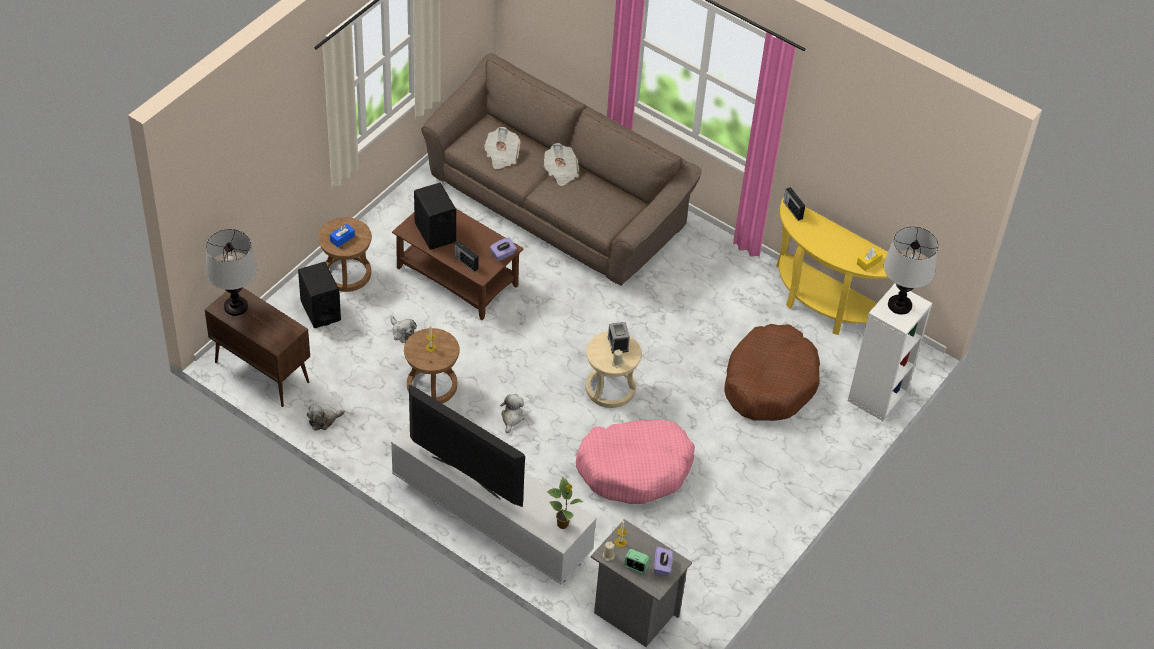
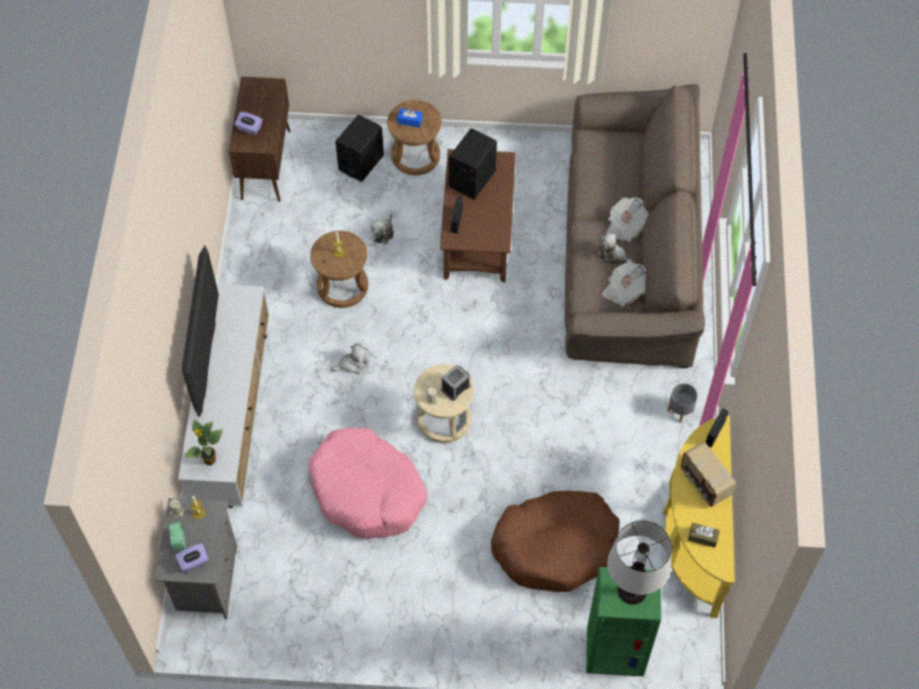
camera: 60 degrees right, 10 degrees up
table lamp [206,229,257,316] -> none
plush toy [307,403,345,431] -> plush toy moved to [598,233,635,264]
newspaper [484,127,521,169] -> newspaper moved to [603,261,646,307]
purple tissue box [490,238,517,261] -> purple tissue box moved to [235,112,262,135]
white bookcase [848,283,932,421] -> green bookcase [586,567,661,676]
yellow tissue box [857,247,883,271] -> brown tissue box [688,523,720,548]
none -> grey planter [668,383,697,423]
none -> radio [681,442,736,507]

